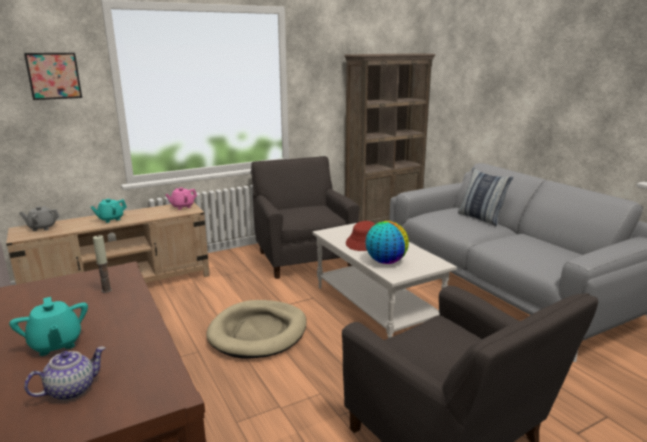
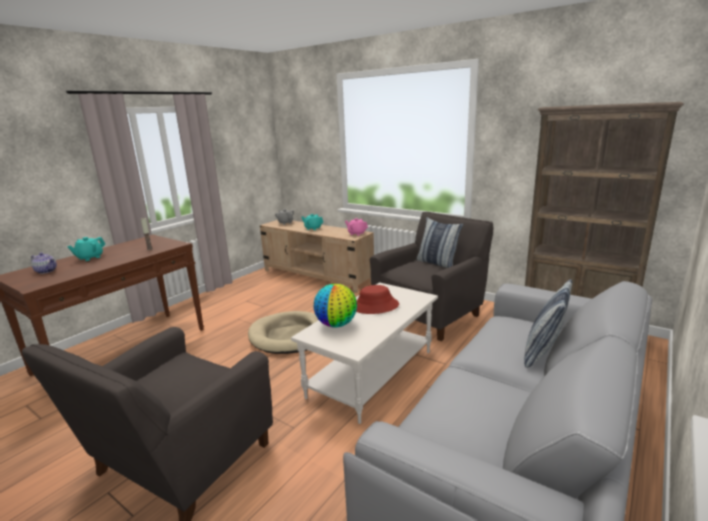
camera: 65 degrees right, 0 degrees up
picture [24,53,82,100] -> none
none -> pillow [416,217,463,268]

